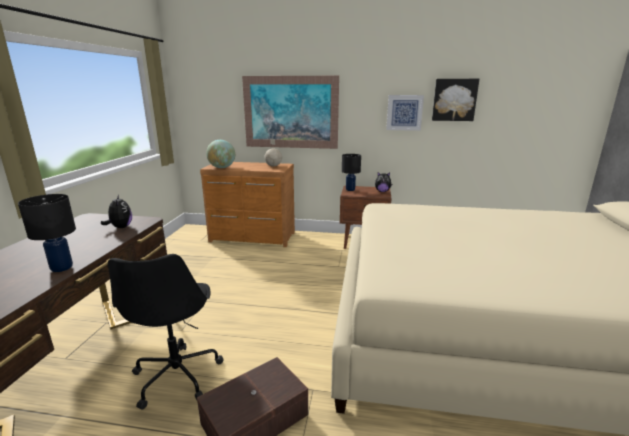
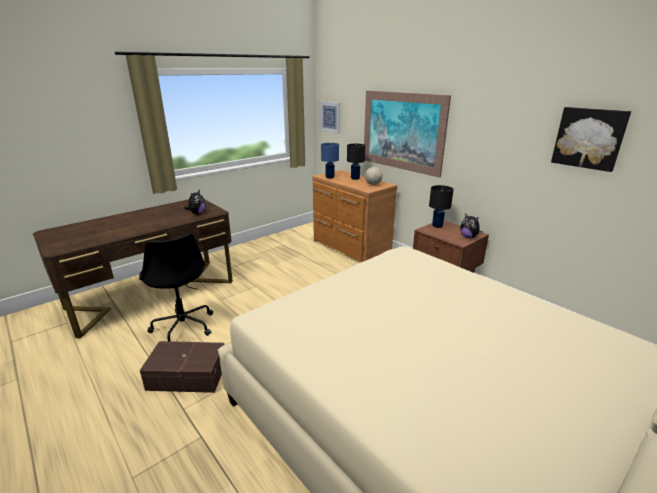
camera: 40 degrees right, 5 degrees up
black table lamp [18,194,76,272] -> black table lamp moved to [347,144,365,180]
black office chair [108,254,224,410] -> black office chair turned 60 degrees counterclockwise [139,233,213,341]
globe [206,140,235,168] -> blue table lamp [321,143,339,179]
picture [386,95,424,131] -> picture moved to [320,101,340,133]

